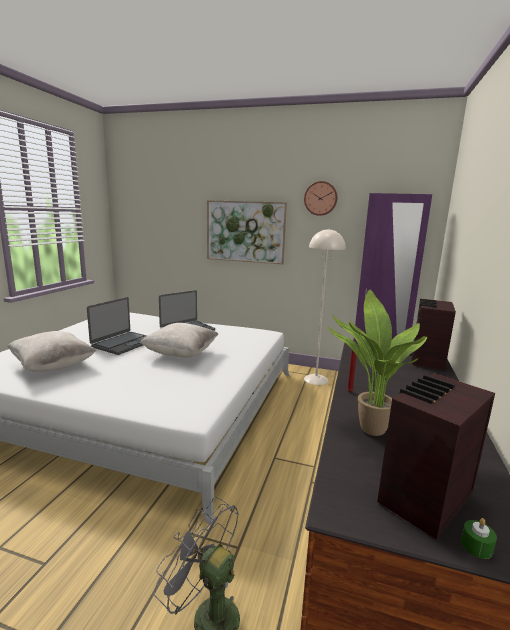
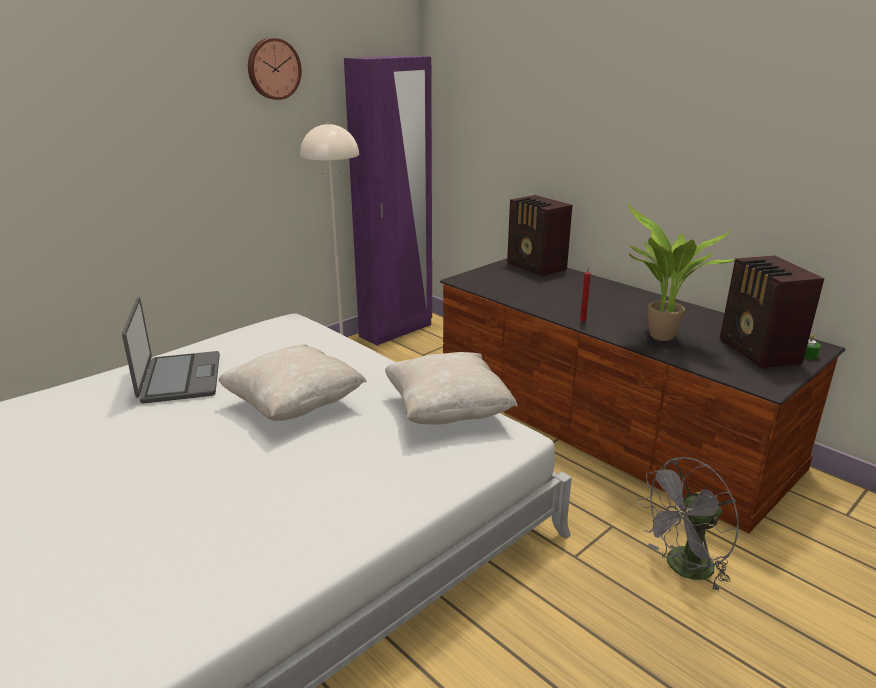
camera: 60 degrees left, 10 degrees up
beige pillow [7,331,96,372] -> beige pillow moved to [385,352,518,425]
laptop [87,297,147,355] -> none
picture [207,200,287,264] -> none

